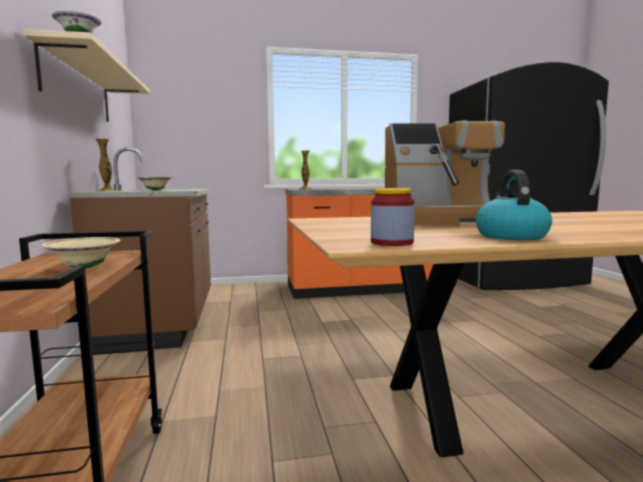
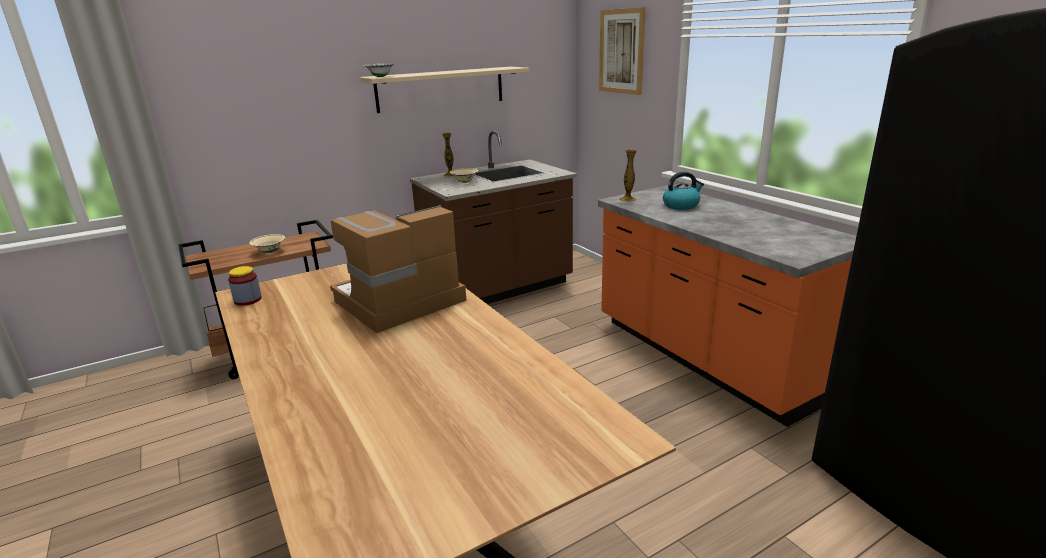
camera: 70 degrees right, 15 degrees up
coffee machine [385,121,505,226] -> coffee machine turned 75 degrees clockwise [330,205,466,333]
kettle [475,170,552,240] -> kettle moved to [663,172,704,210]
none -> picture [599,7,646,95]

